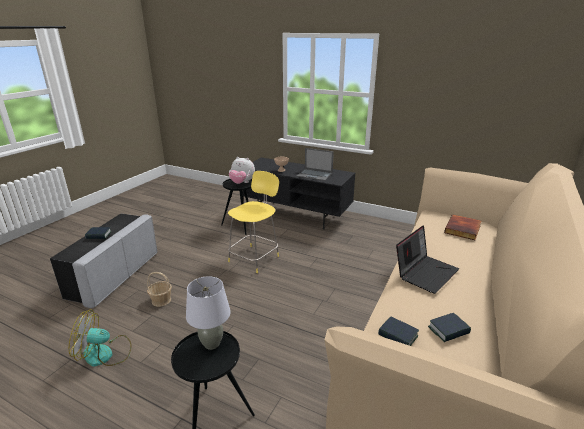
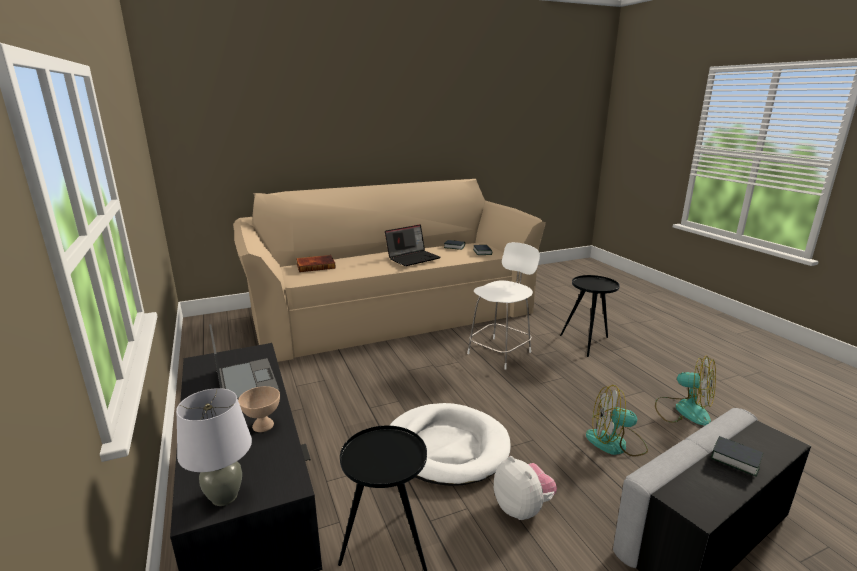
camera: 140 degrees left, 5 degrees down
basket [147,272,172,307] -> fan [586,385,648,457]
grey table lamp [186,276,231,350] -> grey table lamp moved to [176,388,252,506]
yellow stool [228,171,279,273] -> white dog bed [389,403,511,486]
plush toy [229,157,255,184] -> plush toy moved to [494,456,557,520]
laptop [396,225,459,294] -> laptop turned 150 degrees clockwise [385,224,441,266]
none -> white stool [467,242,540,370]

